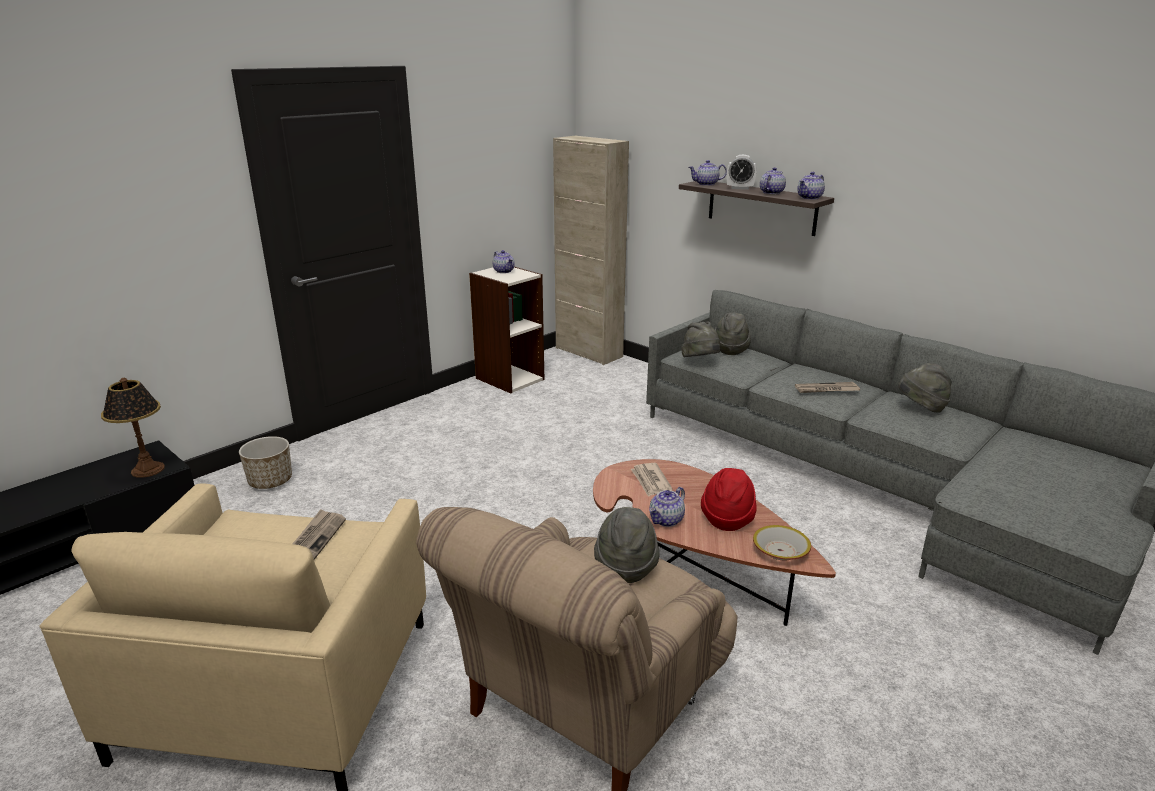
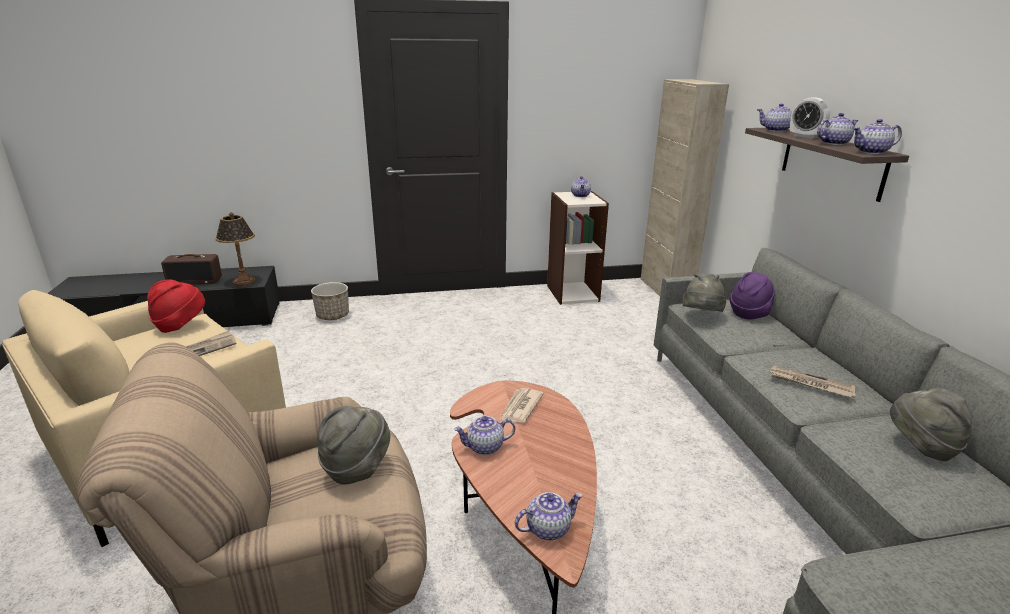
camera: 35 degrees right, 0 degrees up
red hat [701,468,757,531] -> red hat moved to [147,279,205,333]
grey hat [715,312,751,355] -> purple hat [729,272,775,320]
bowl [753,525,811,560] -> teapot [515,492,583,540]
none -> radio [161,254,222,284]

